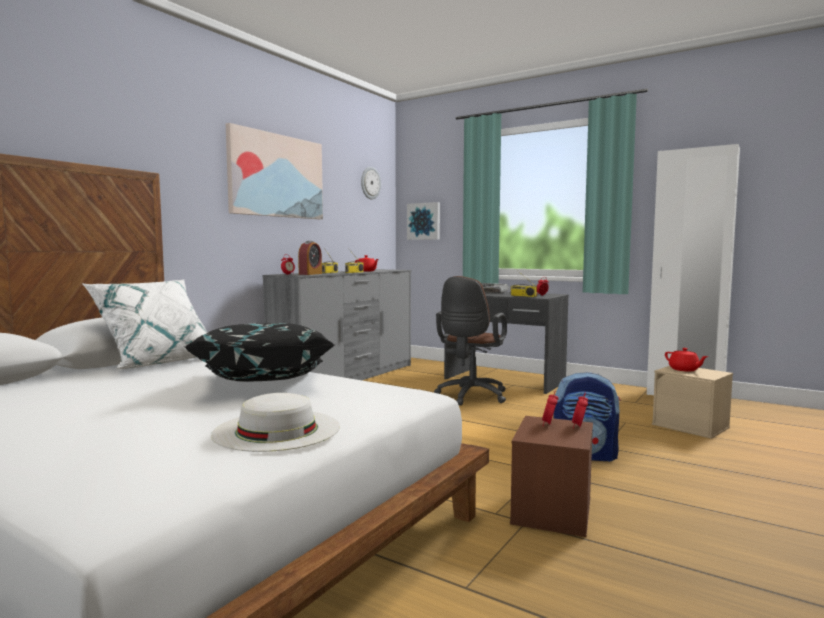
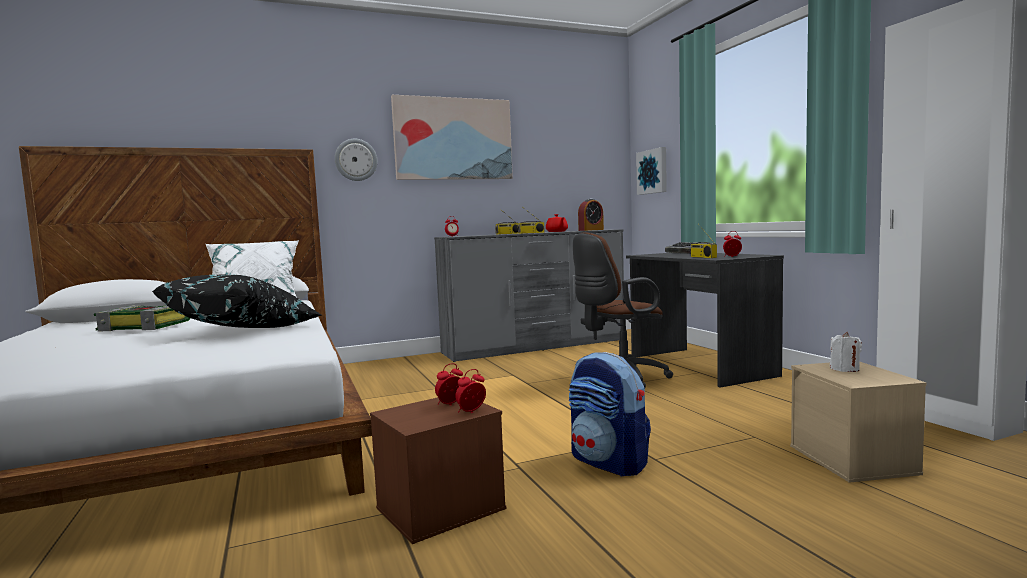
camera: 35 degrees right, 0 degrees up
white hat [211,393,340,452] -> none
alarm clock [298,241,322,275] -> alarm clock moved to [578,199,604,231]
wall clock [361,167,381,200] -> wall clock moved to [335,139,377,181]
red teapot [665,348,708,371] -> white candle [830,332,862,372]
none -> book [94,305,191,332]

